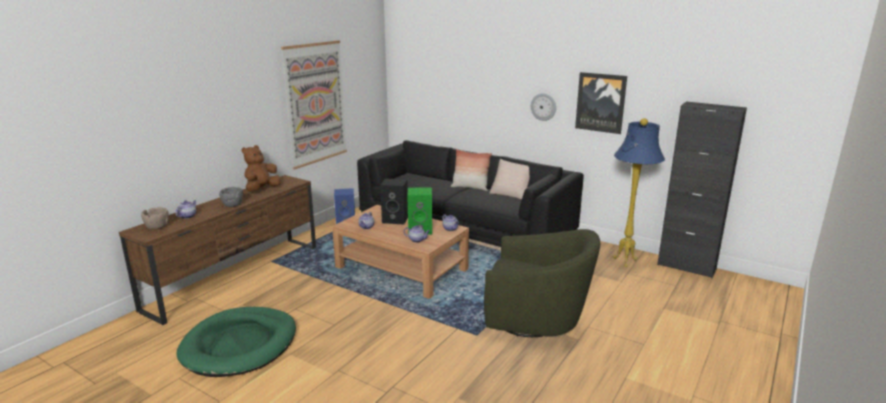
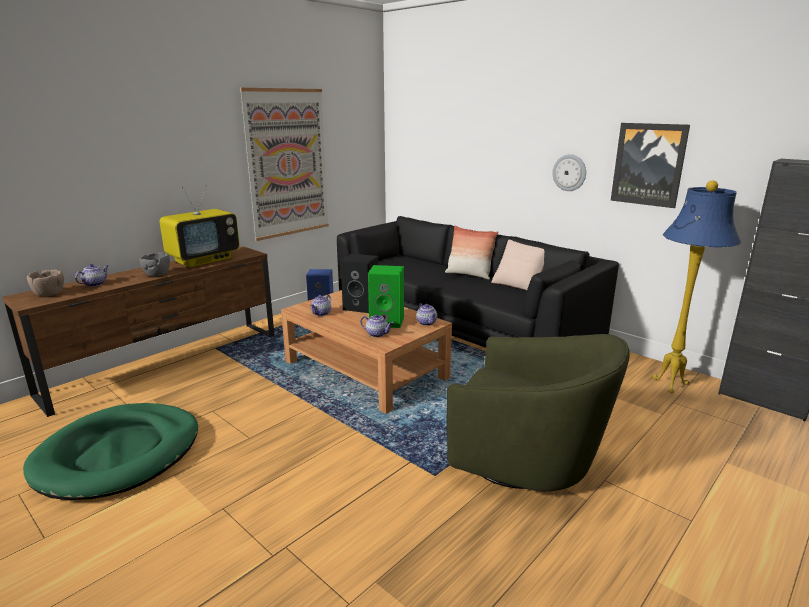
camera: 10 degrees right, 0 degrees up
brown plush toy [242,145,281,192] -> television [159,185,240,267]

